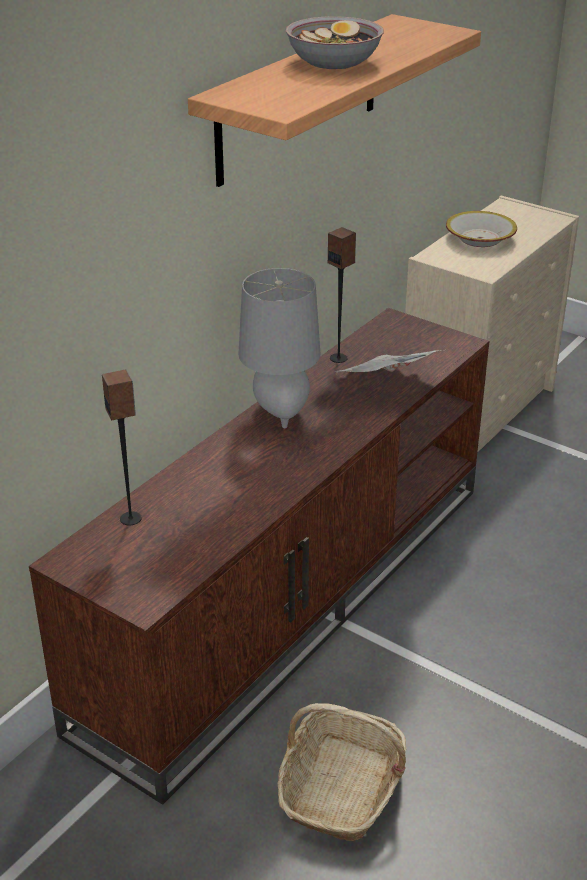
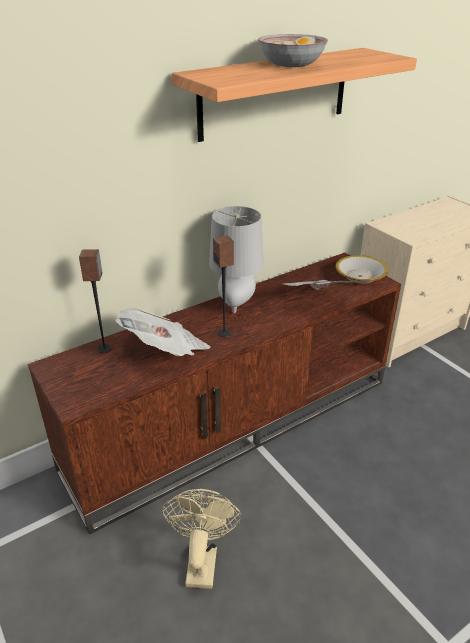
camera: 20 degrees right, 0 degrees up
basket [278,703,406,841] -> beige fan [162,489,242,589]
speaker [328,227,356,363] -> speaker moved to [213,235,234,337]
bowl [446,211,517,247] -> bowl moved to [335,255,388,284]
none -> newspaper [115,308,210,357]

